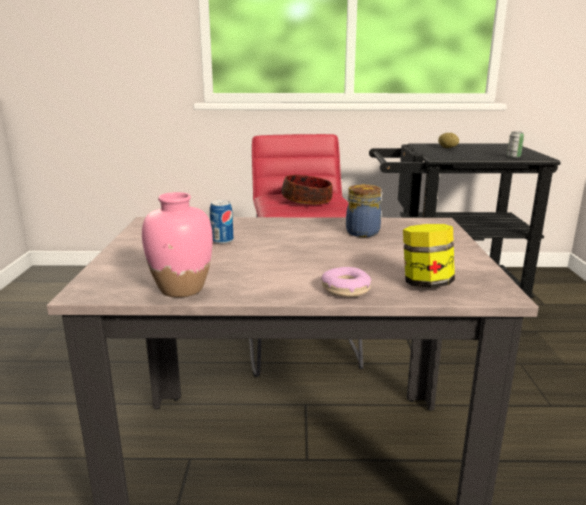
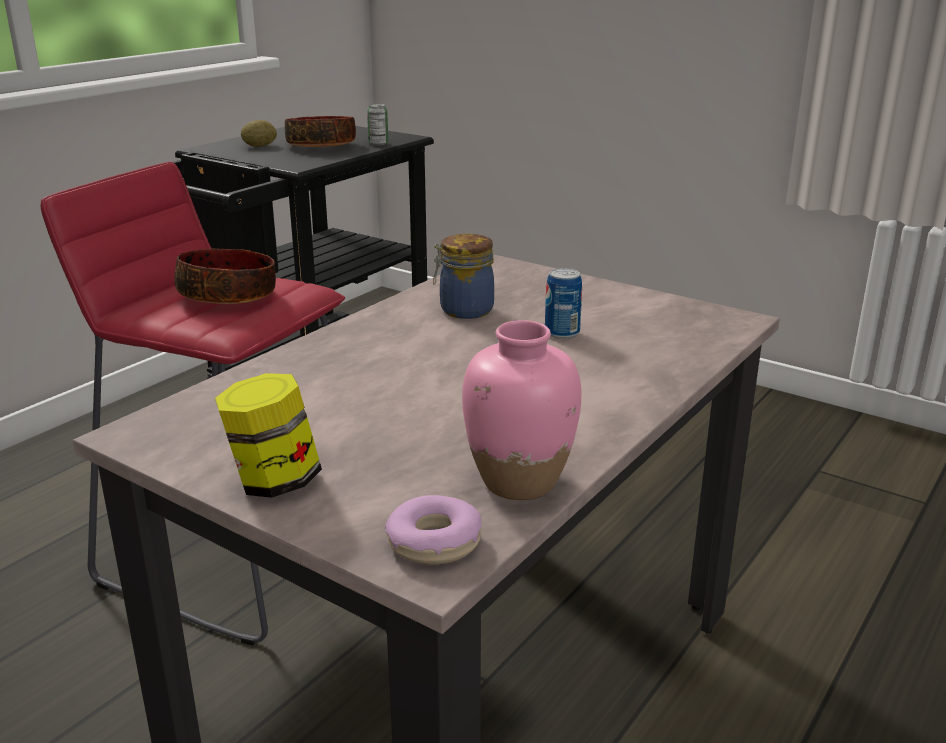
camera: 55 degrees left, 5 degrees up
can [210,200,233,244] -> can moved to [545,268,582,339]
donut [321,267,371,298] -> donut moved to [385,495,481,564]
jar [403,224,455,288] -> jar moved to [215,373,322,498]
none -> bowl [285,116,356,147]

